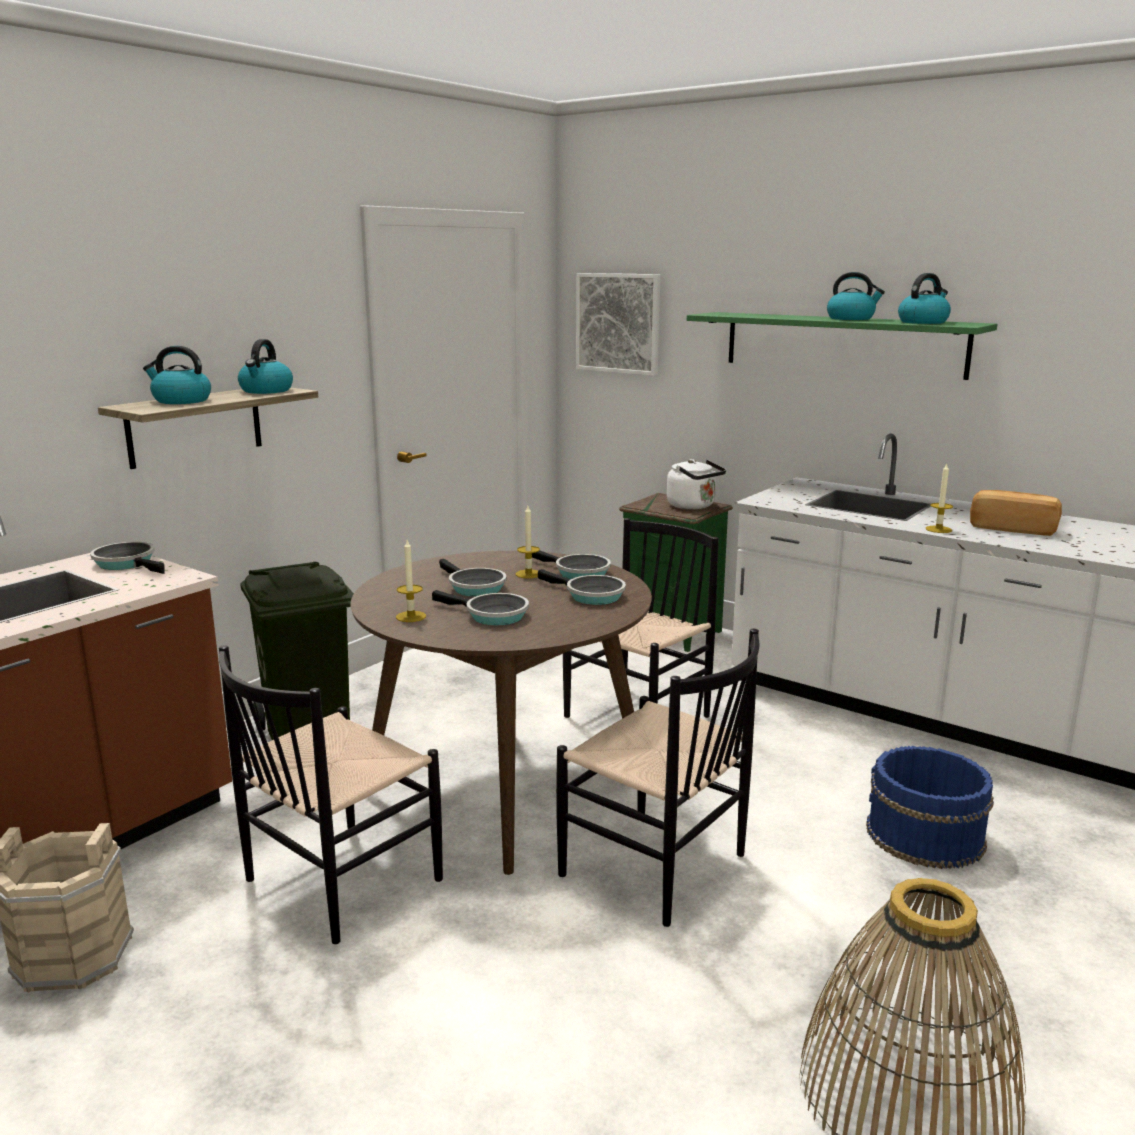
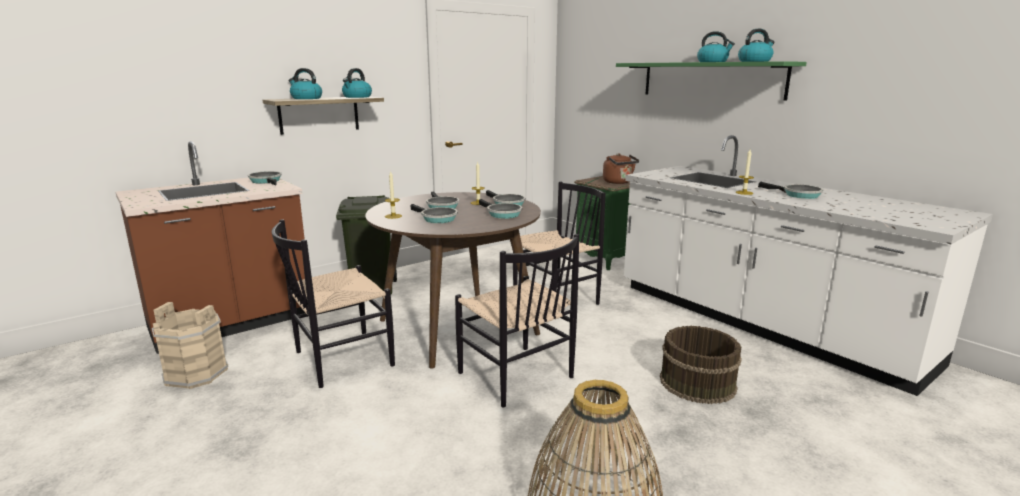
camera: 15 degrees right, 0 degrees up
picture [576,273,660,376] -> none
white kettle [667,459,726,509] -> brown kettle [603,153,639,184]
blue bucket [866,746,994,869] -> brown bucket [660,326,742,404]
bread [970,490,1062,536] -> frying pan [758,182,823,199]

